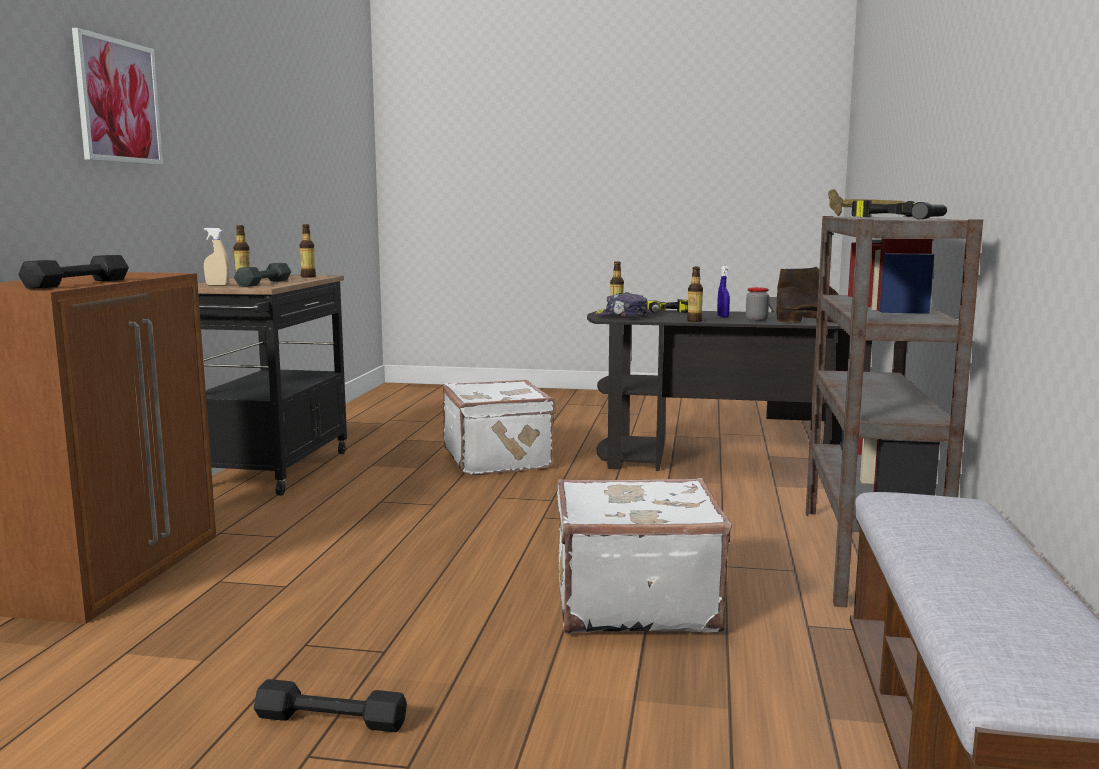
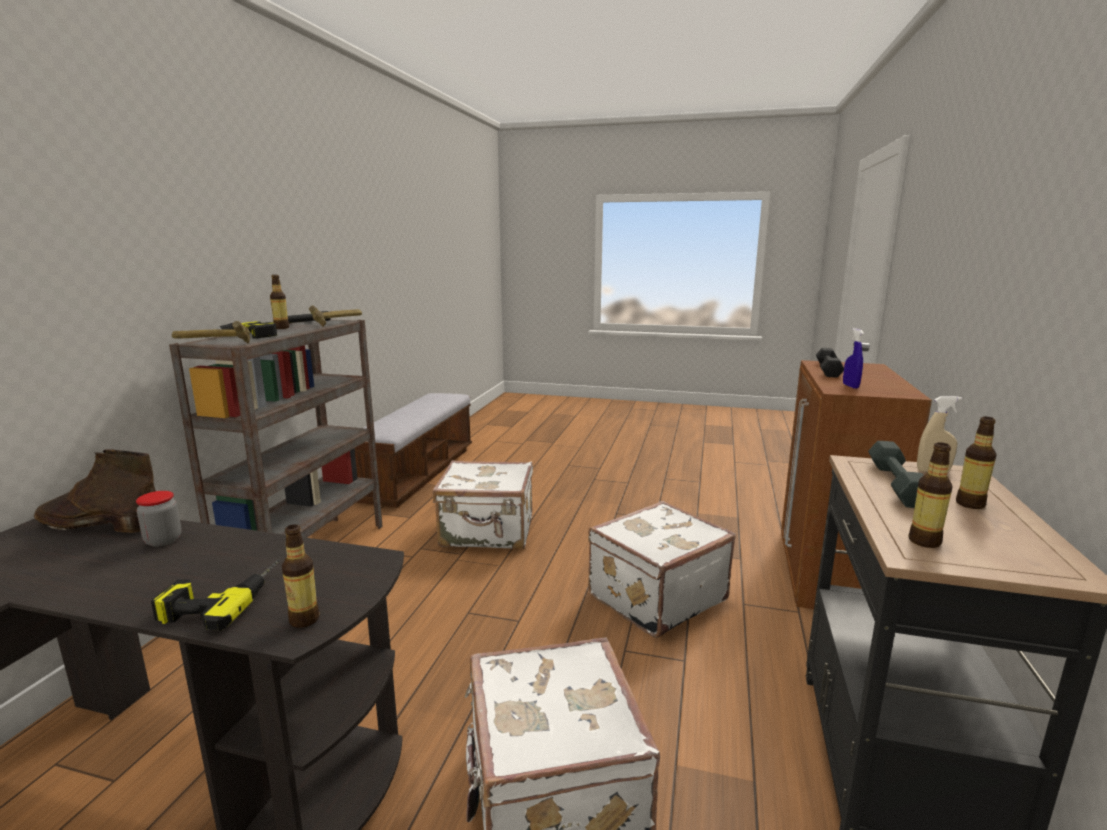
camera: 175 degrees left, 5 degrees up
picture [72,28,163,165] -> none
black dumbbell [254,679,407,732] -> none
cap [595,292,649,318] -> none
bottle [687,267,703,322] -> bottle moved to [270,275,289,329]
blue spray bottle [717,266,730,318] -> blue spray bottle moved to [843,328,864,389]
none -> hammer [309,305,362,327]
none -> white suitcase [588,501,736,638]

